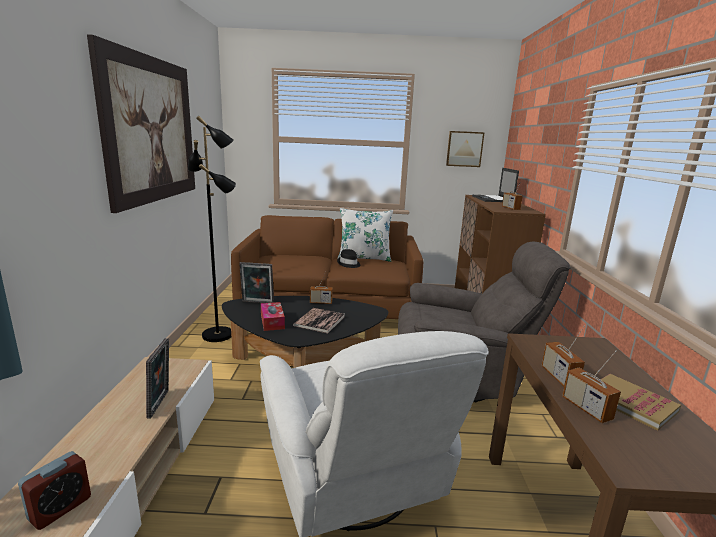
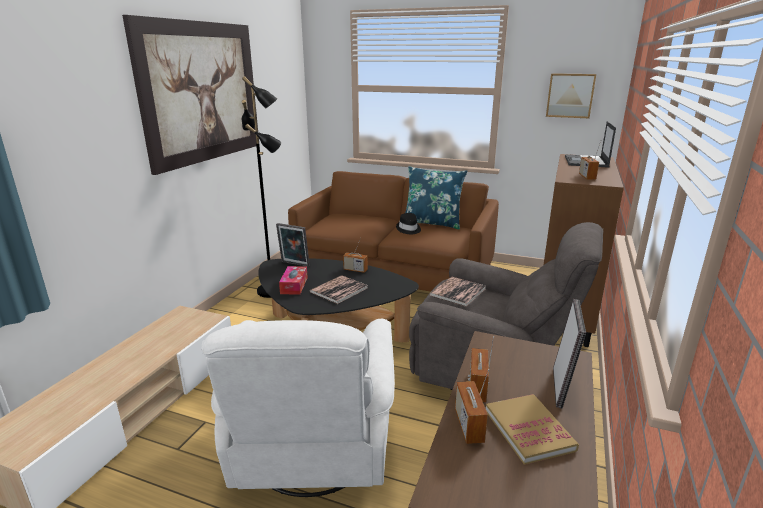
camera: 20 degrees right, 5 degrees up
alarm clock [18,451,91,530] -> none
picture frame [146,338,169,419] -> picture frame moved to [553,299,586,409]
white pillow [337,208,393,262] -> blue pillow [405,166,467,230]
none -> book [429,277,486,307]

